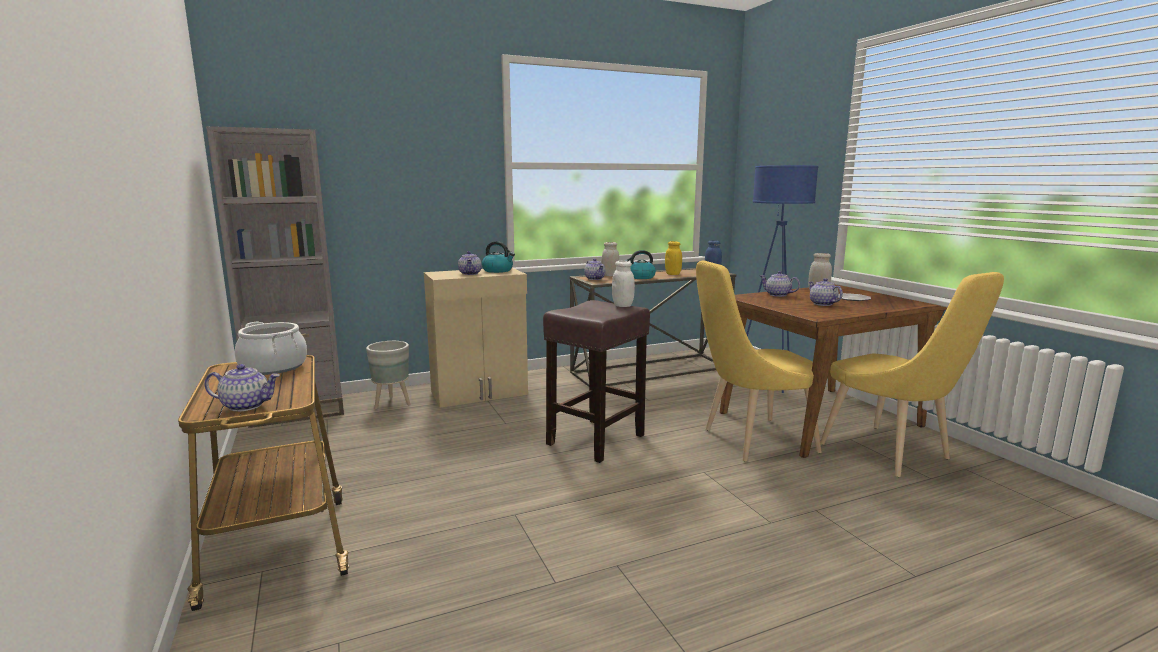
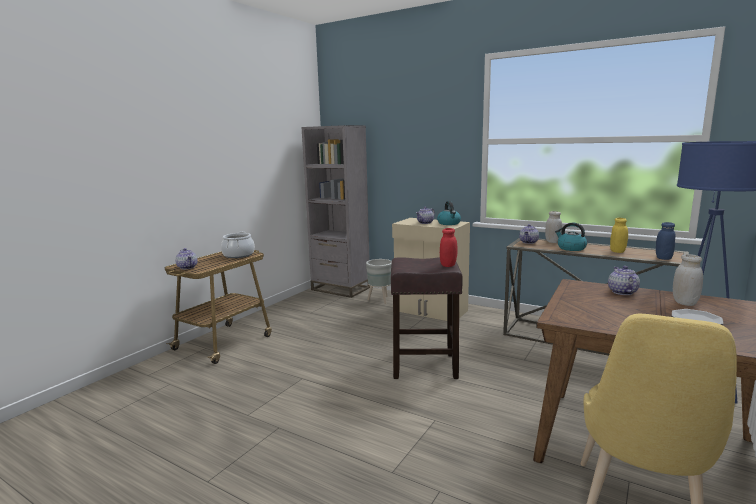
camera: 55 degrees right, 0 degrees up
white jar [612,261,635,307] -> red jar [440,228,458,267]
yellow chair [696,260,822,462] -> none
teapot [808,278,843,306] -> none

